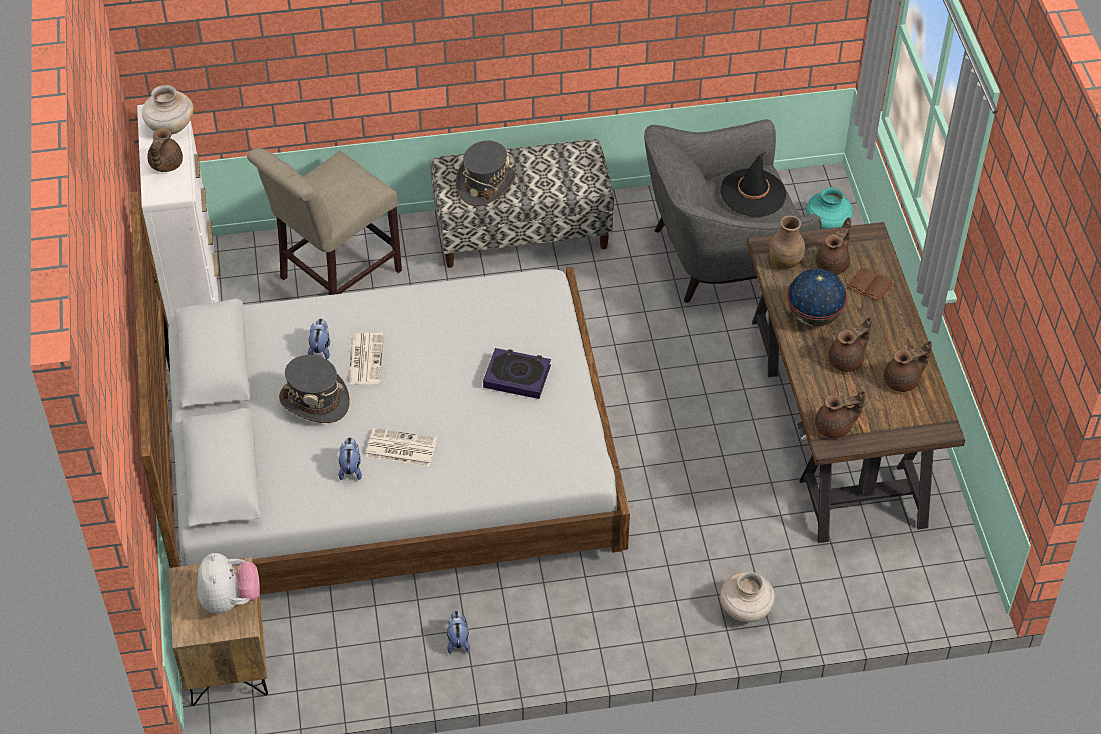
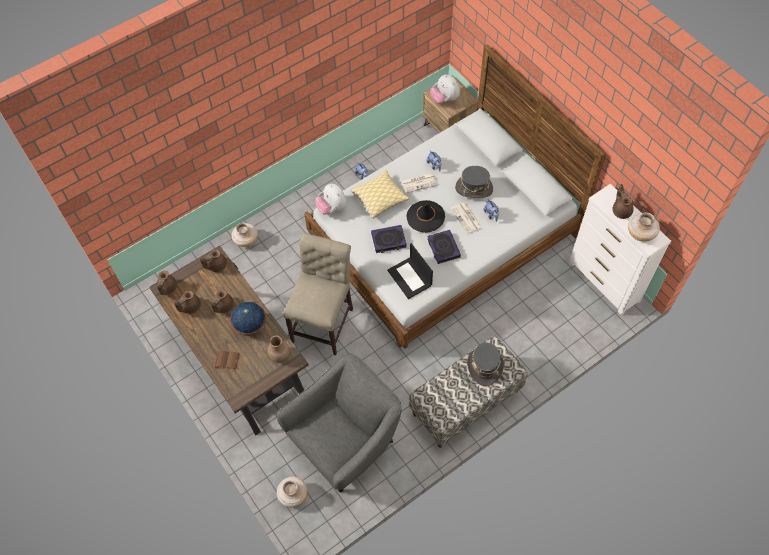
camera: 155 degrees right, 10 degrees up
beige chair [247,148,402,295] -> beige chair moved to [283,233,353,355]
black hat [720,152,786,217] -> black hat moved to [406,200,445,233]
turquoise vase [806,187,853,229] -> beige vase [277,477,308,507]
brown teapot [816,217,851,275] -> brown teapot moved to [157,271,177,295]
none -> plush toy [315,183,347,215]
none -> pillow [350,170,410,219]
none -> laptop [387,243,433,299]
none -> book [427,230,461,264]

